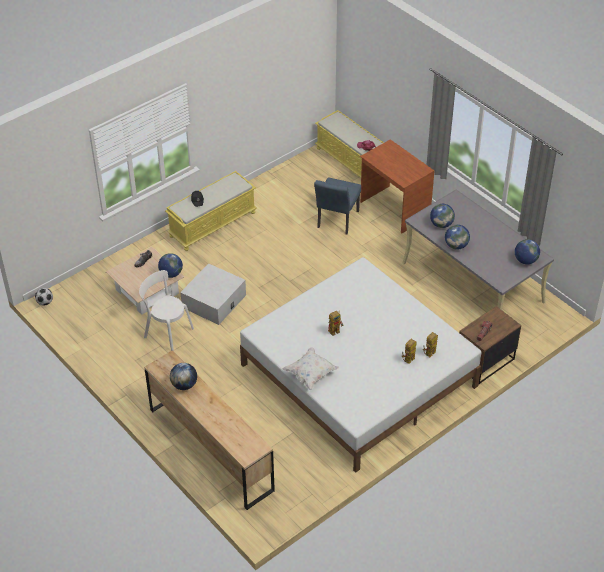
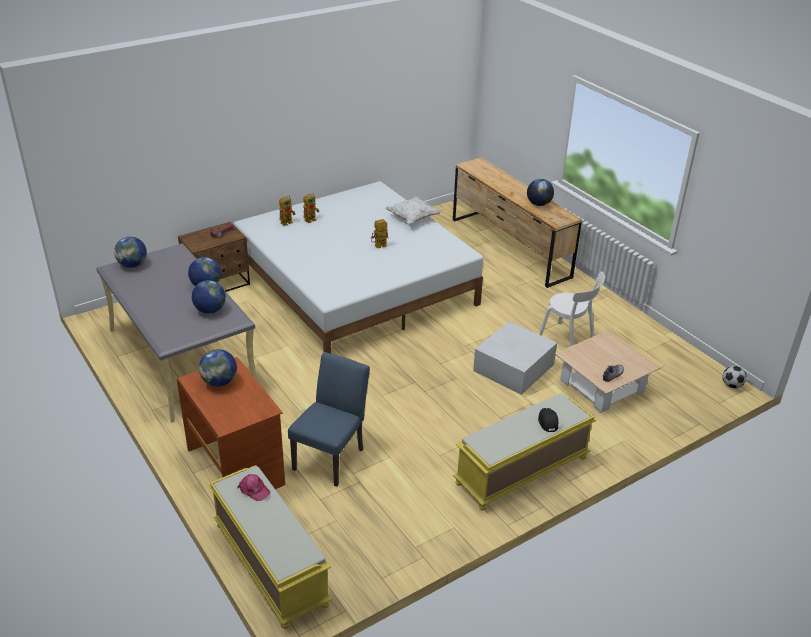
camera: 175 degrees left, 10 degrees down
globe [158,253,183,278] -> globe moved to [199,349,237,387]

